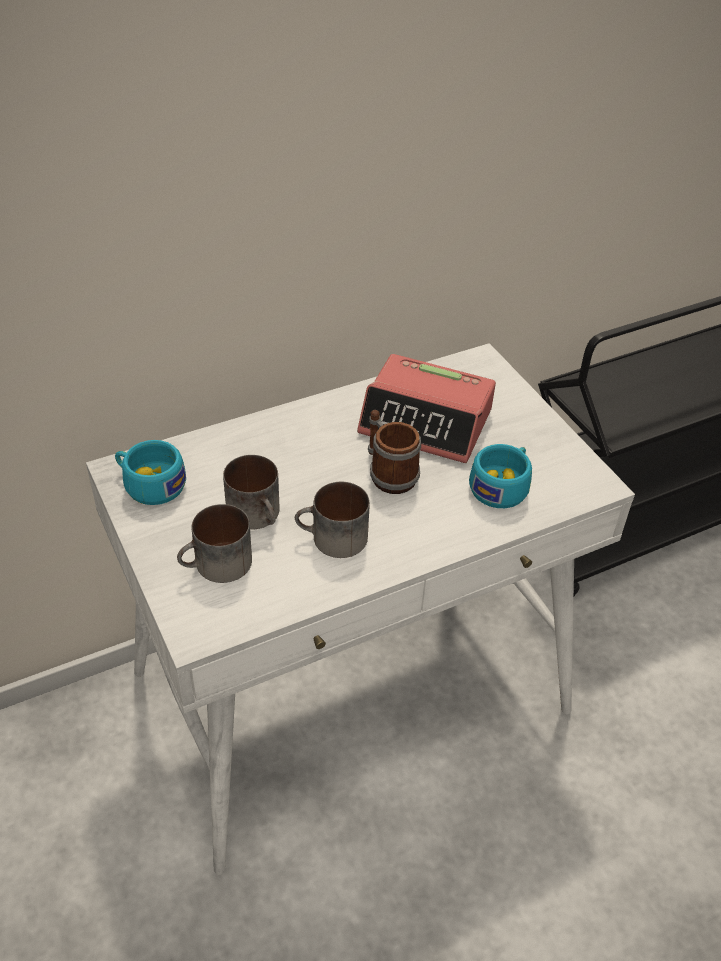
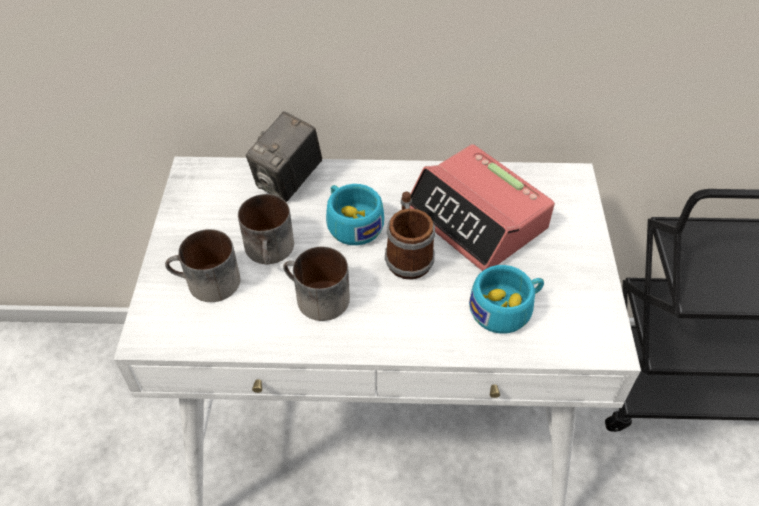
camera: 30 degrees right, 5 degrees up
turquoise cup [115,440,186,505] -> turquoise cup moved to [326,184,384,245]
none -> camera [246,111,322,202]

